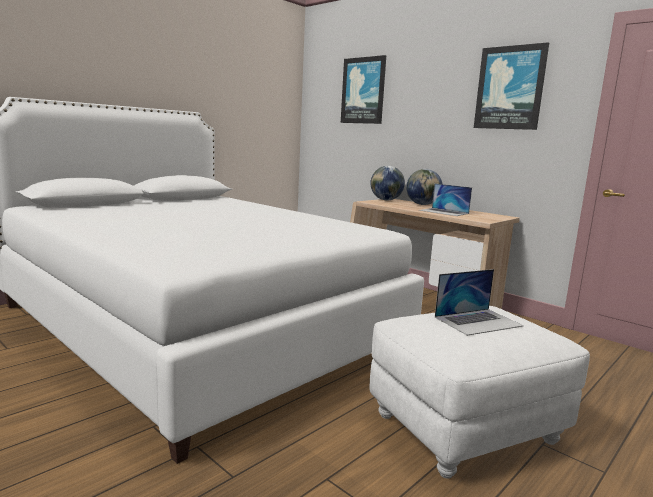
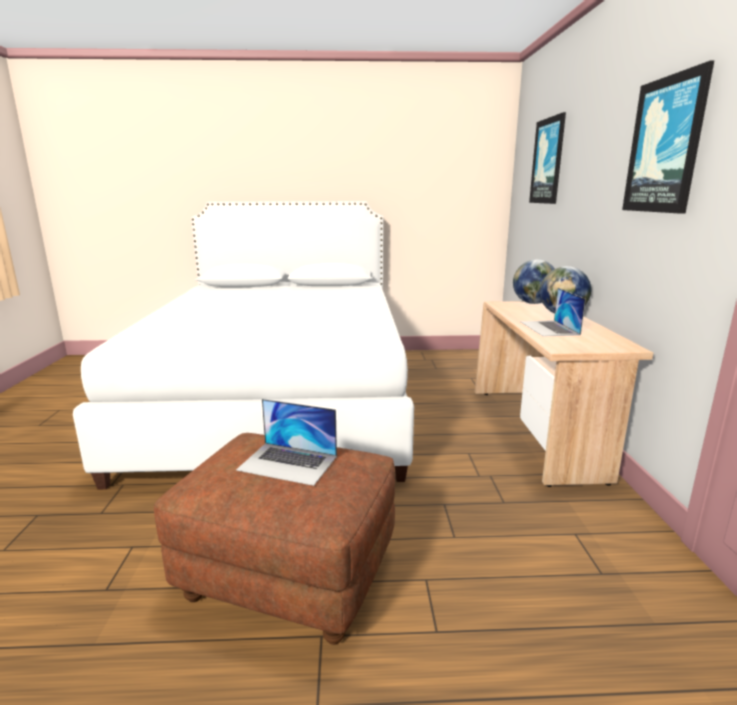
camera: 45 degrees right, 5 degrees up
white ottoman [369,306,590,479] -> brown ottoman [154,433,395,645]

